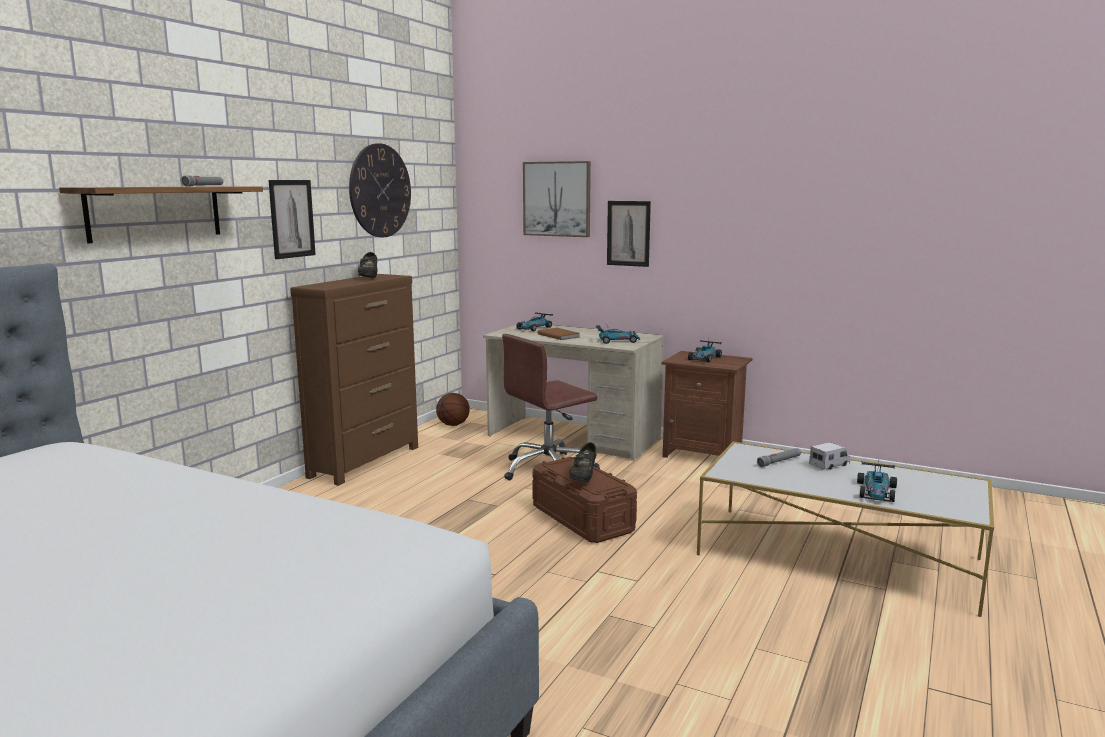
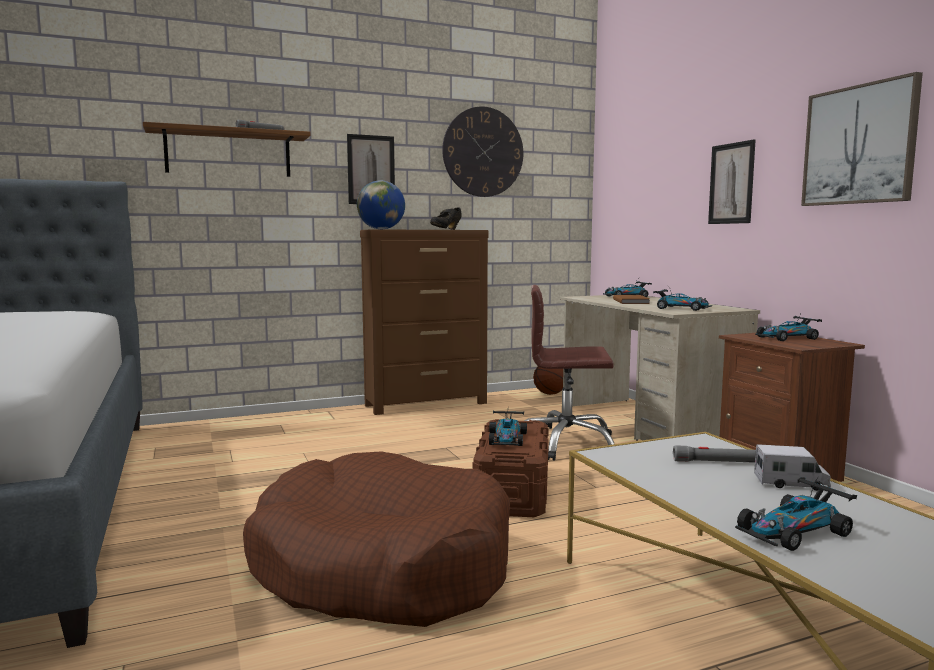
camera: 40 degrees right, 5 degrees down
picture [523,161,591,237] -> picture moved to [801,72,923,206]
black shoe [569,442,596,483] -> toy car [489,410,527,446]
none -> brown dog bed [243,452,510,627]
none -> globe [357,180,405,229]

